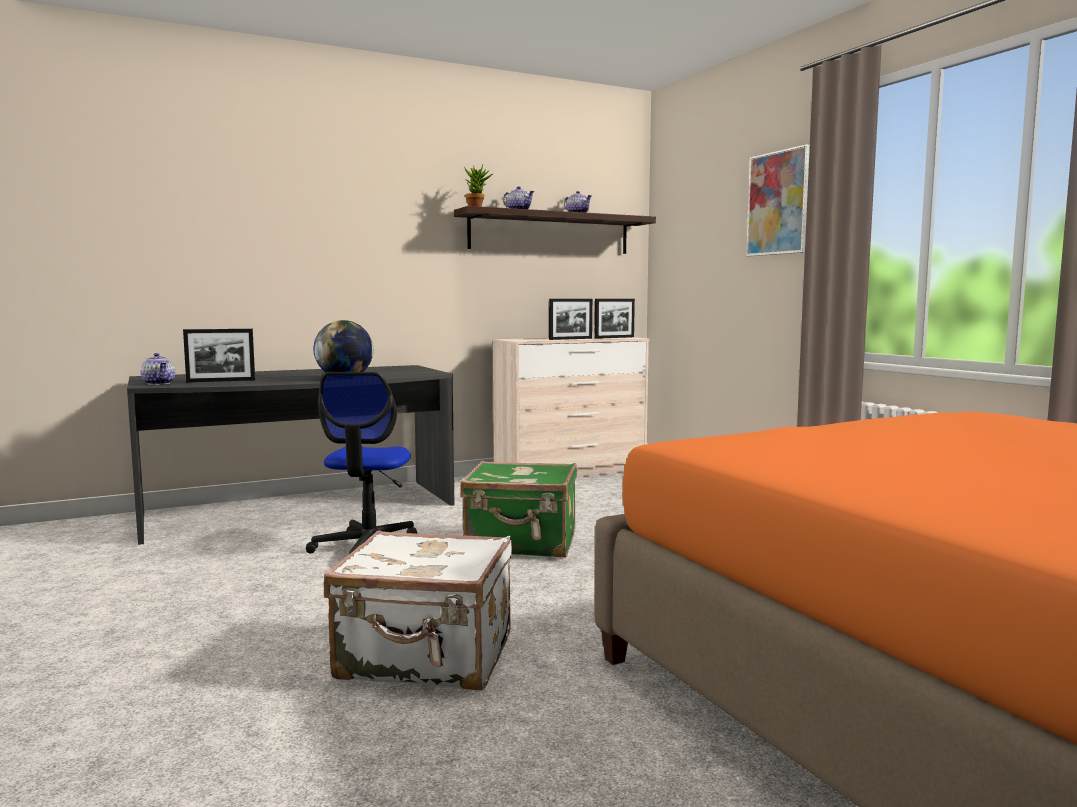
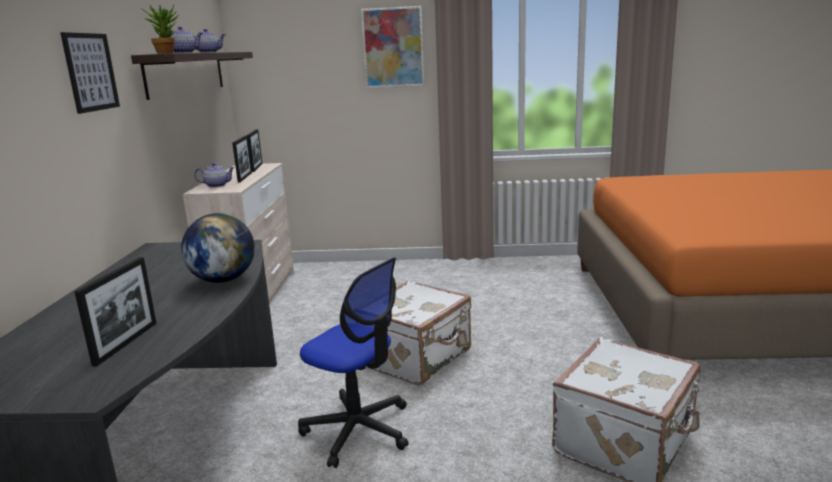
camera: 60 degrees left, 10 degrees up
teapot [140,353,175,385] -> teapot moved to [194,163,235,188]
green suitcase [460,461,577,558] -> white suitcase [366,280,471,385]
none -> picture [60,32,120,114]

